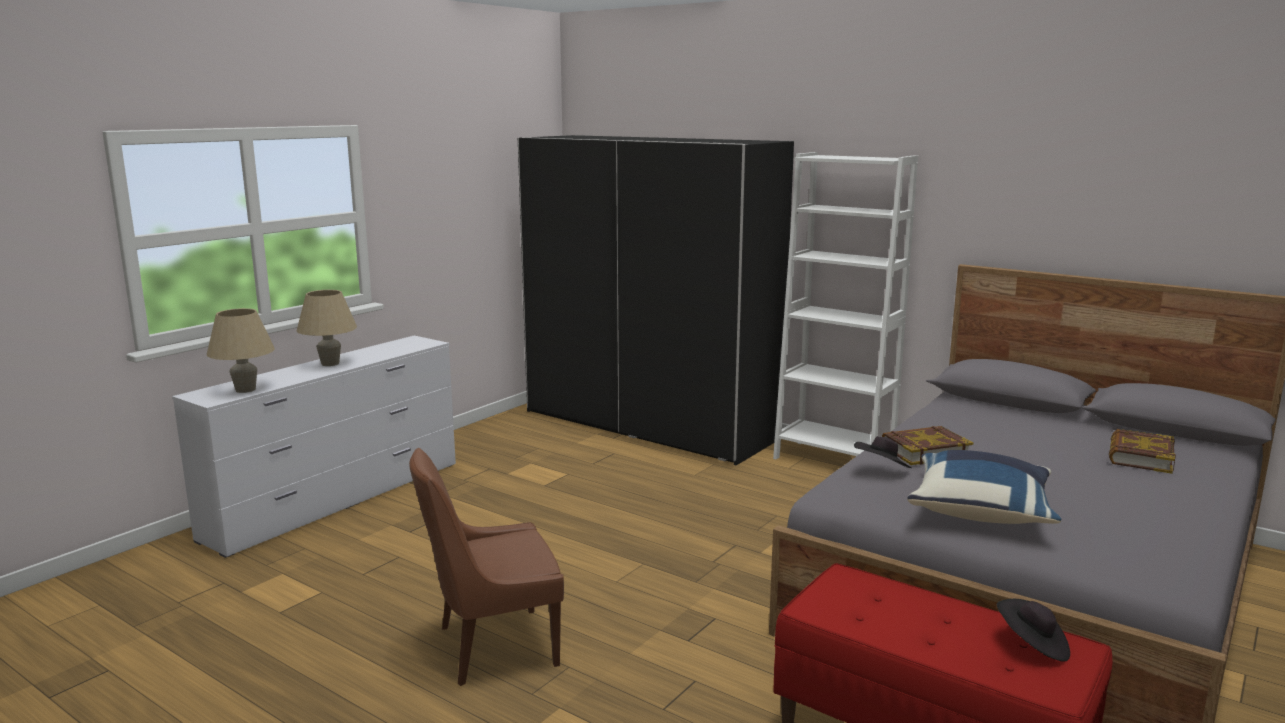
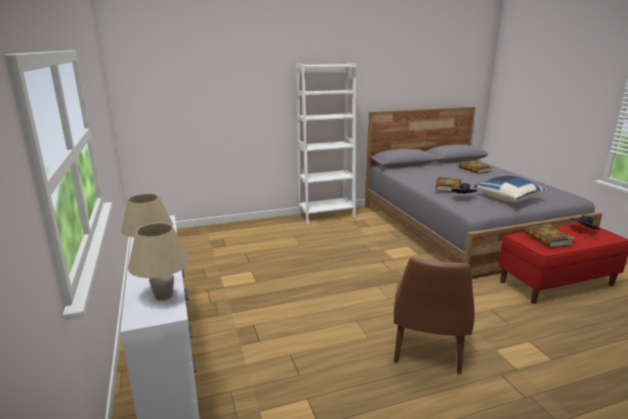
camera: 55 degrees left, 5 degrees up
black wardrobe [518,135,794,465] -> none
none -> book [524,224,575,248]

